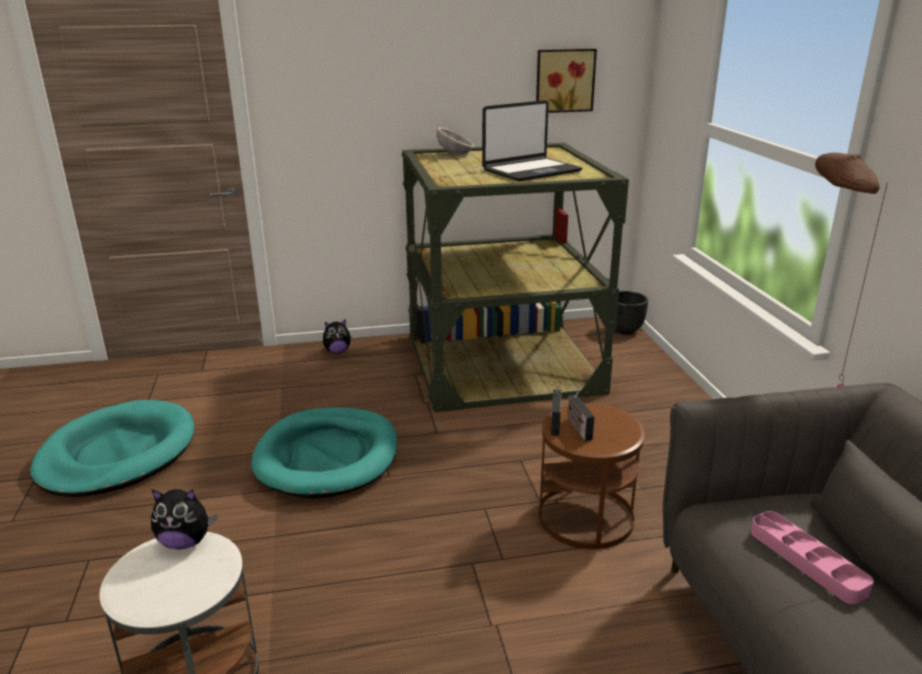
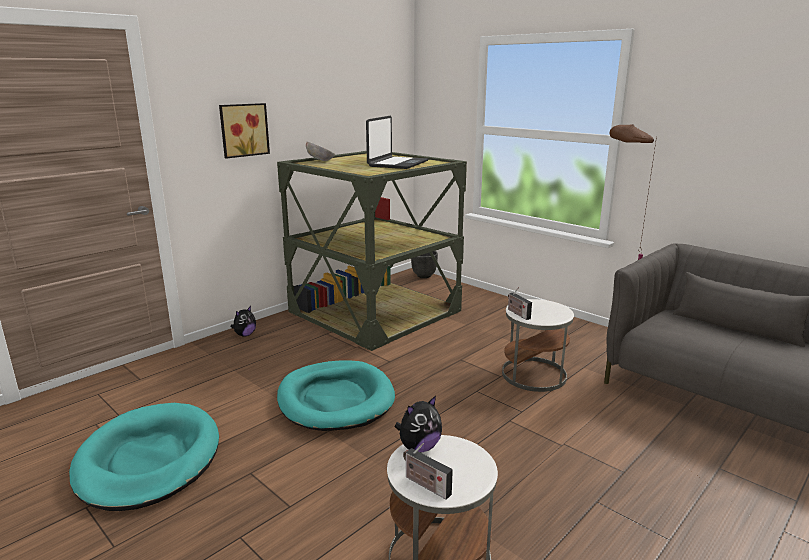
camera: 35 degrees left, 5 degrees down
picture [536,49,597,113] -> picture moved to [219,103,270,159]
brown side table [539,403,645,549] -> white side table [502,299,574,392]
radio [567,389,595,441] -> radio moved to [403,443,453,500]
pink tray [751,511,874,604] -> none

